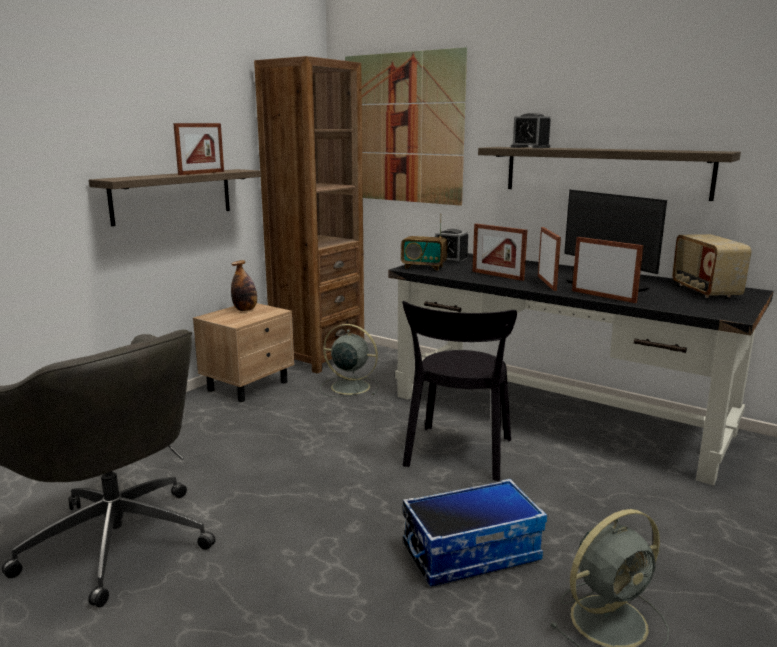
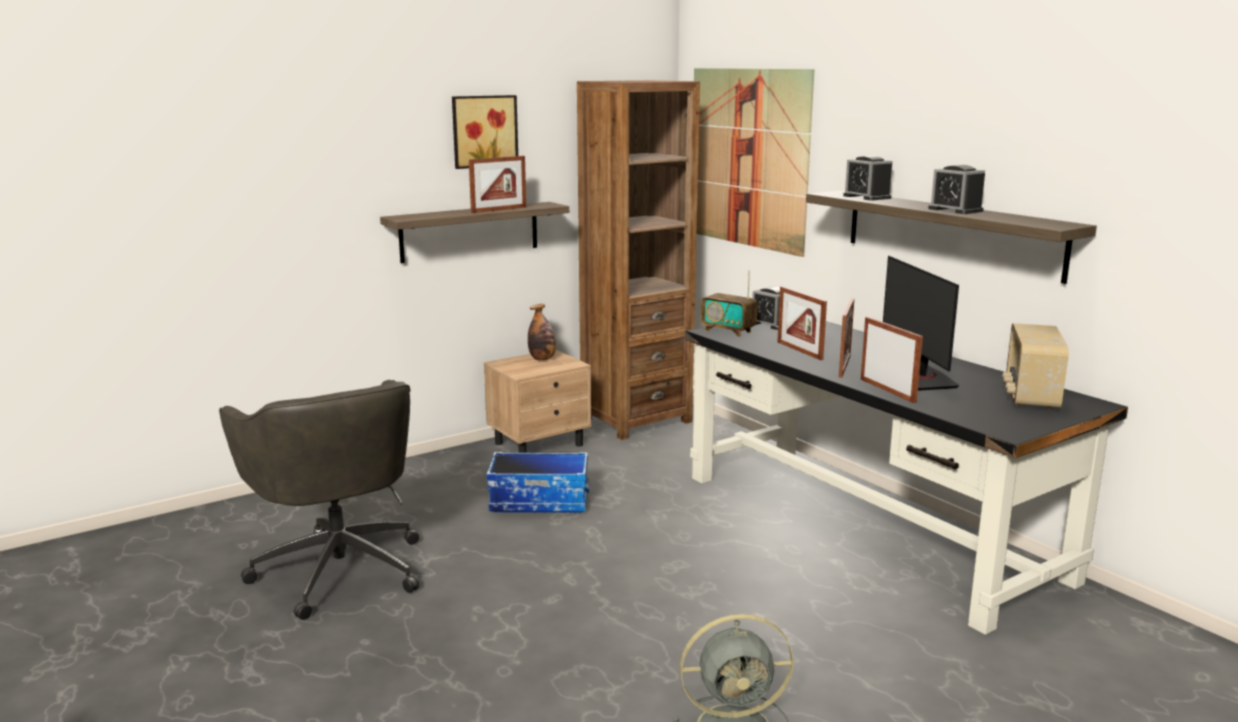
camera: 20 degrees right, 0 degrees up
grey fan [320,324,379,397] -> none
black chair [402,301,517,481] -> none
storage box [403,479,547,586] -> storage box moved to [486,452,590,513]
none -> picture [452,95,518,169]
none -> alarm clock [928,165,985,214]

